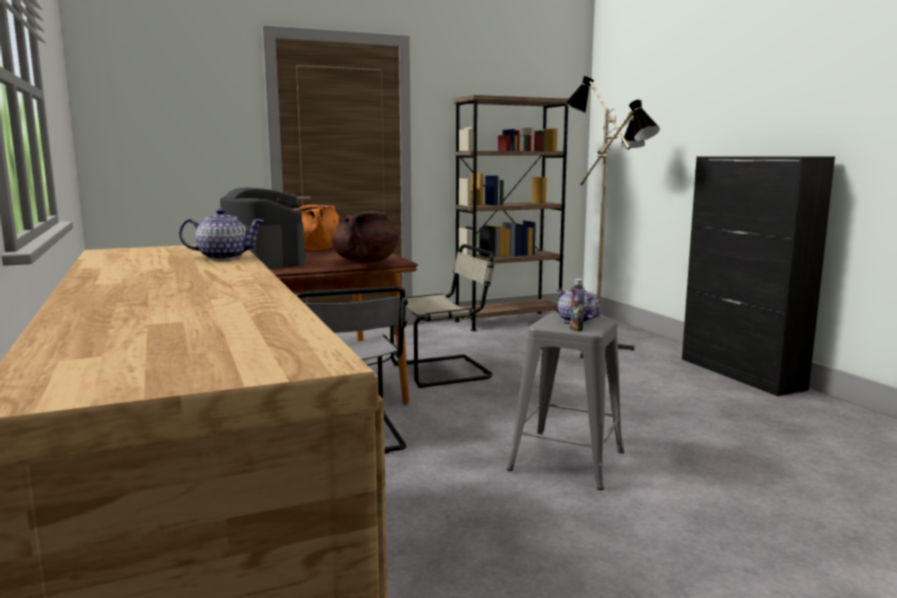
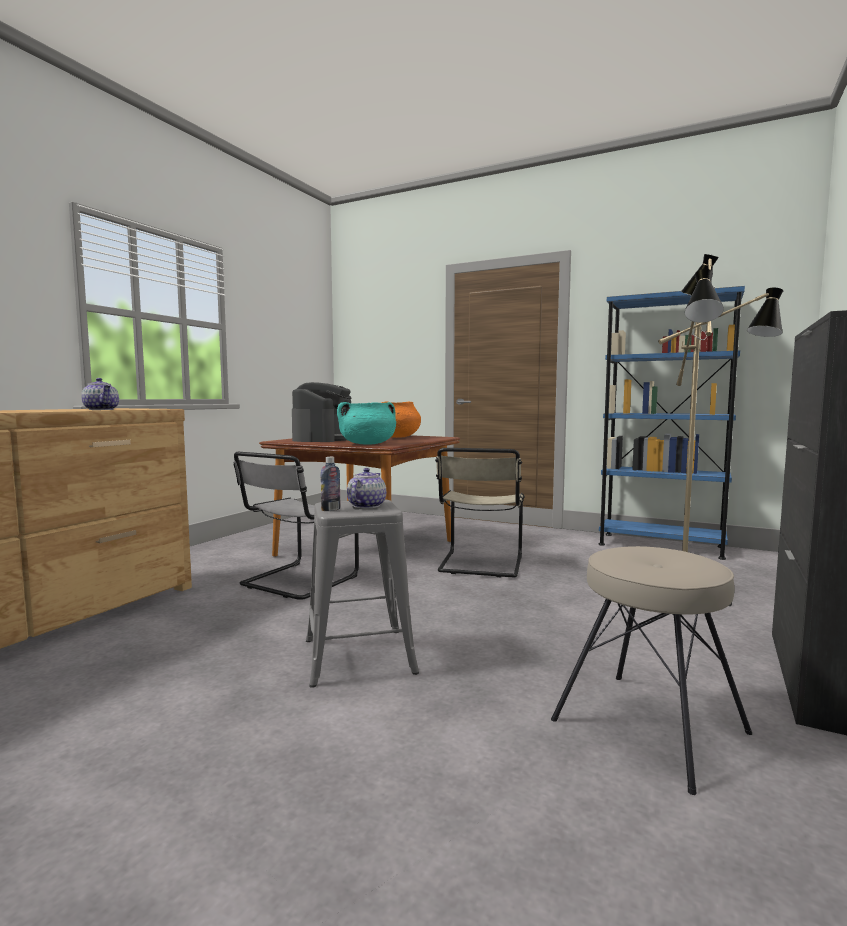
camera: 50 degrees right, 5 degrees down
brown cooking pot [332,211,398,263] -> turquoise cooking pot [337,402,396,445]
beige chair [390,244,494,388] -> beige chair turned 75 degrees clockwise [435,448,525,577]
brown bookcase [453,95,568,331] -> blue bookcase [598,286,745,560]
none -> beige stool [551,546,752,795]

